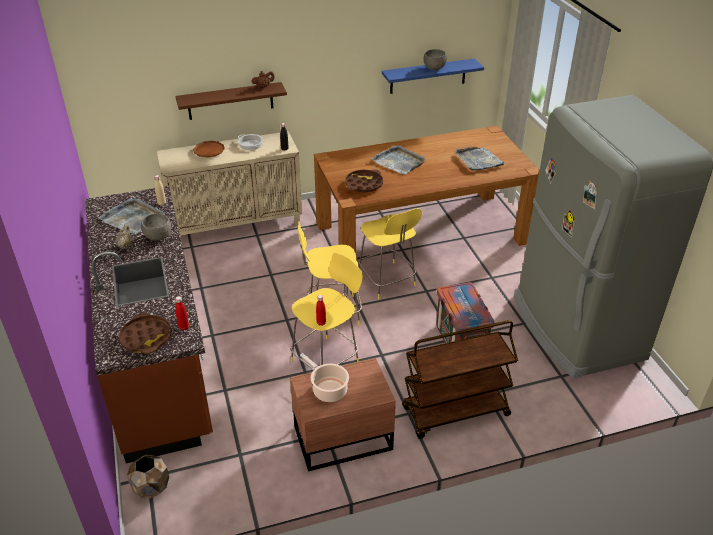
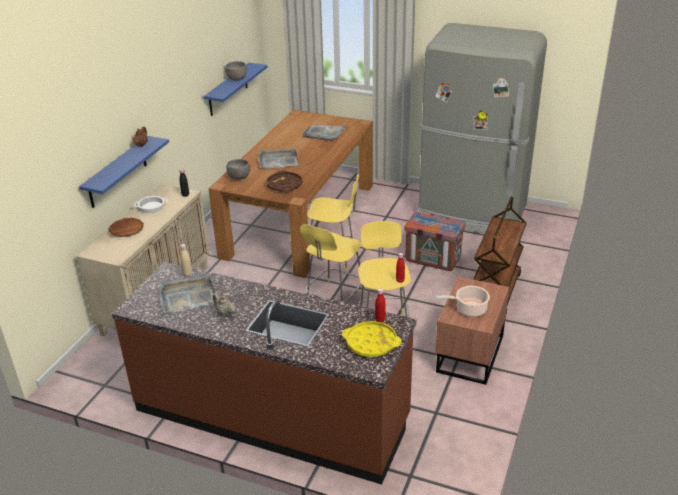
camera: 50 degrees left, 5 degrees down
brown tray [119,313,172,354] -> yellow tray [342,321,401,357]
brown planter [127,455,169,498] -> none
grey bowl [141,213,171,241] -> grey bowl moved to [226,159,250,180]
brown shelf [175,82,287,120] -> blue shelf [79,136,169,208]

